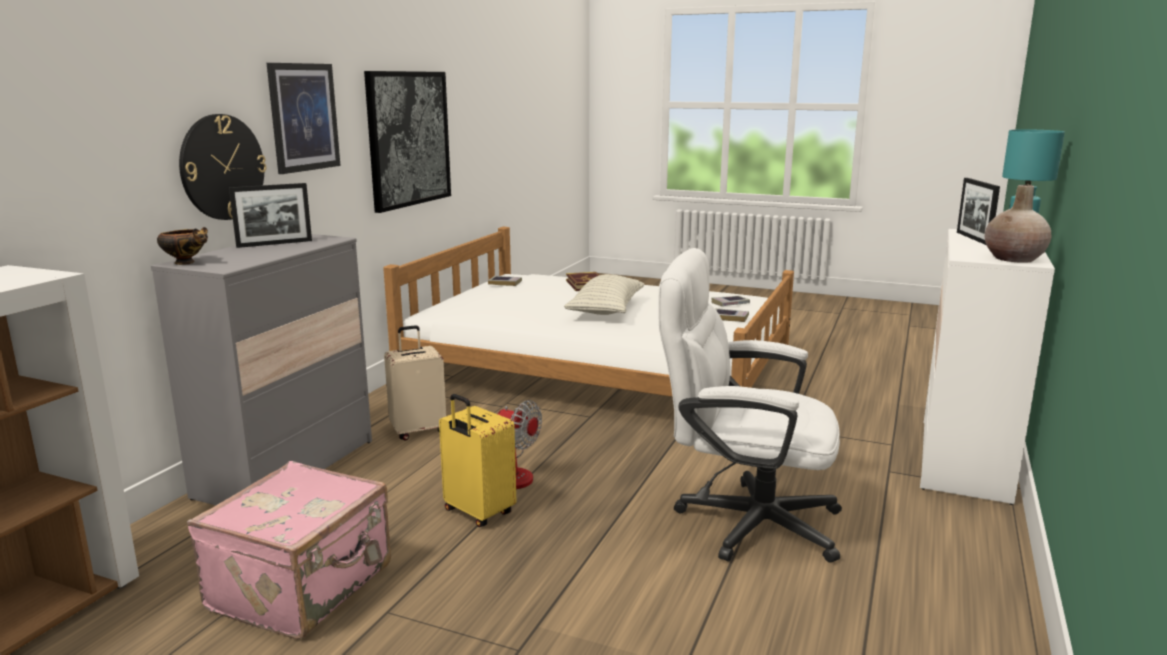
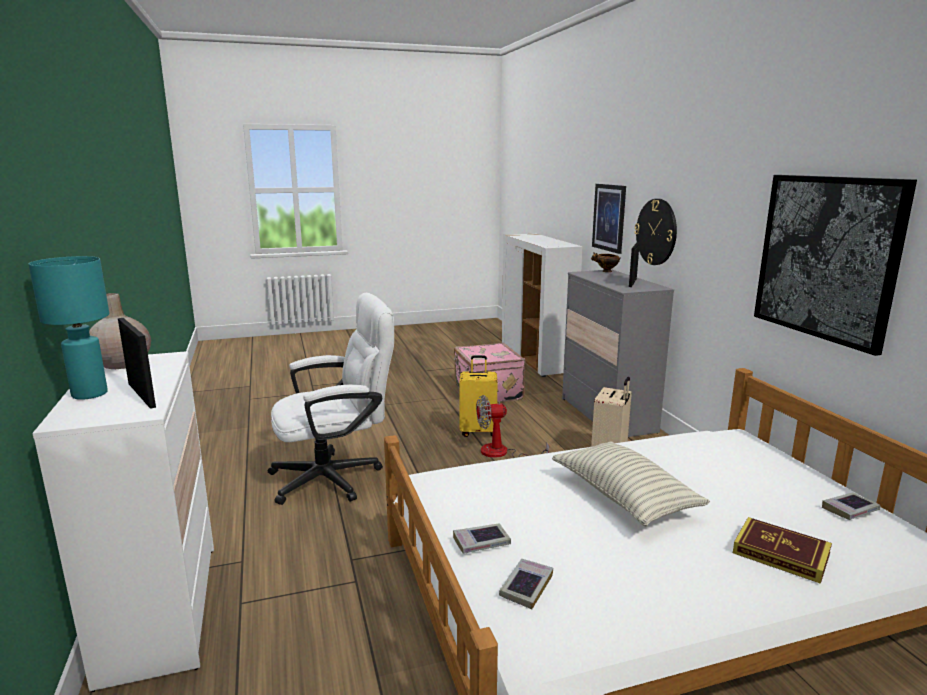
camera: 140 degrees right, 0 degrees up
picture [267,63,341,174] -> picture moved to [592,184,626,254]

